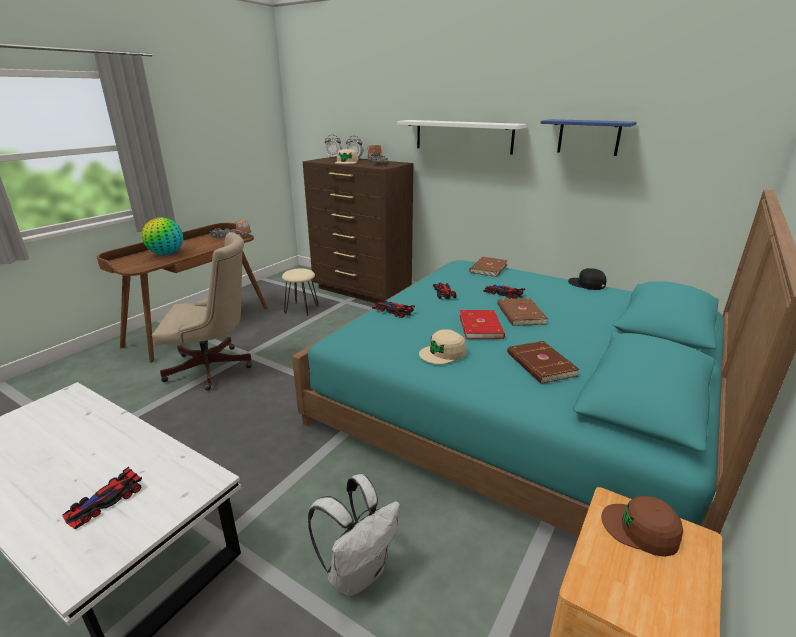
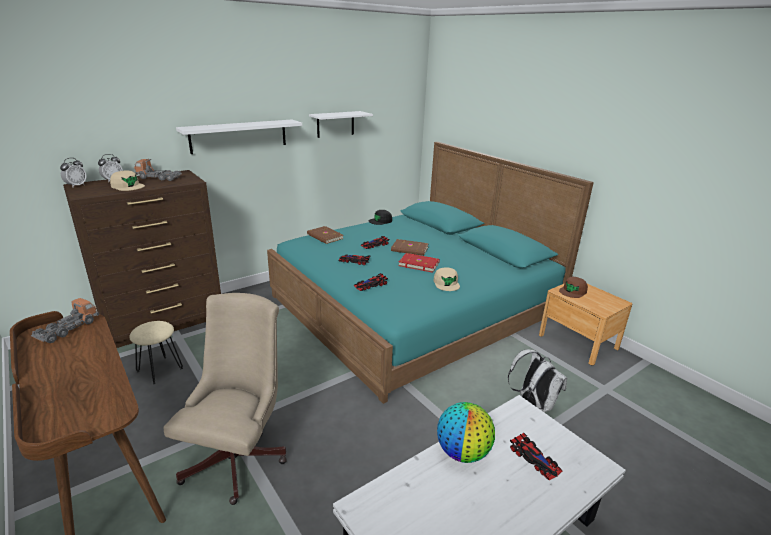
camera: 70 degrees left, 0 degrees up
globe [142,217,183,255] -> globe moved to [437,402,495,463]
brown book [507,341,580,384] -> none
blue shelf [540,119,637,156] -> white shelf [309,111,373,138]

